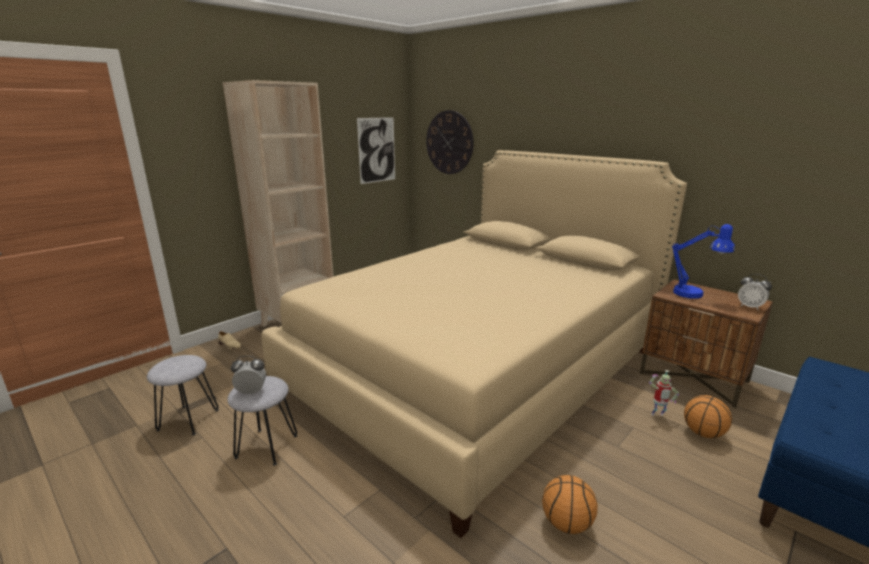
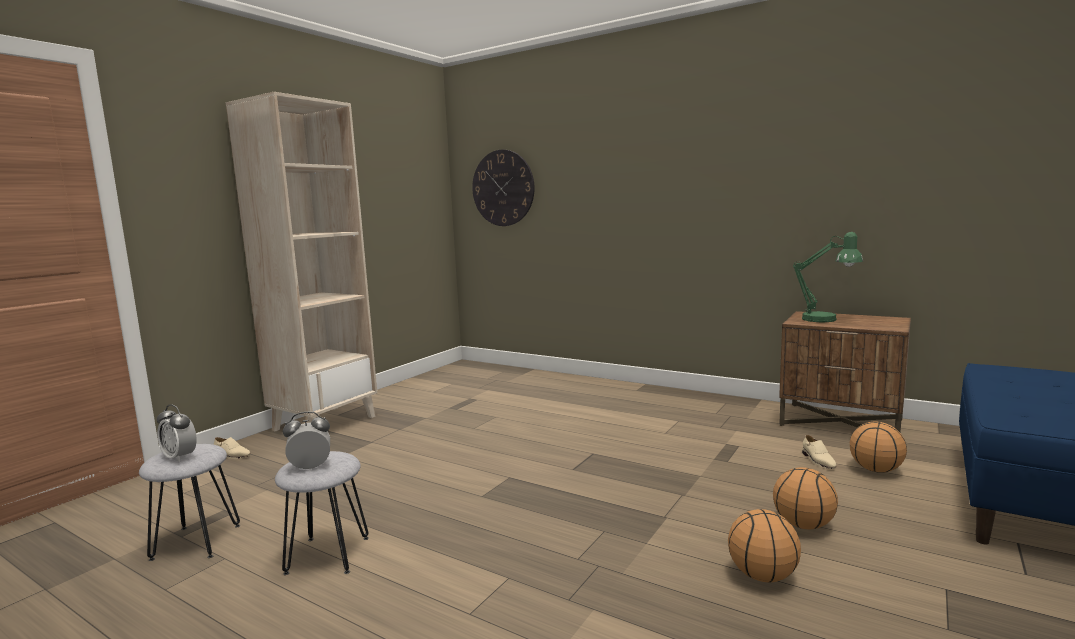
camera: 10 degrees left, 10 degrees down
beige bed [261,150,687,538] -> none
picture [357,117,395,184] -> none
toy robot [649,370,679,416] -> beige shoe [802,435,837,469]
blue table lamp [672,224,735,299] -> green table lamp [793,232,863,322]
alarm clock [738,274,772,310] -> alarm clock moved to [157,404,197,462]
none -> basketball [773,467,838,530]

